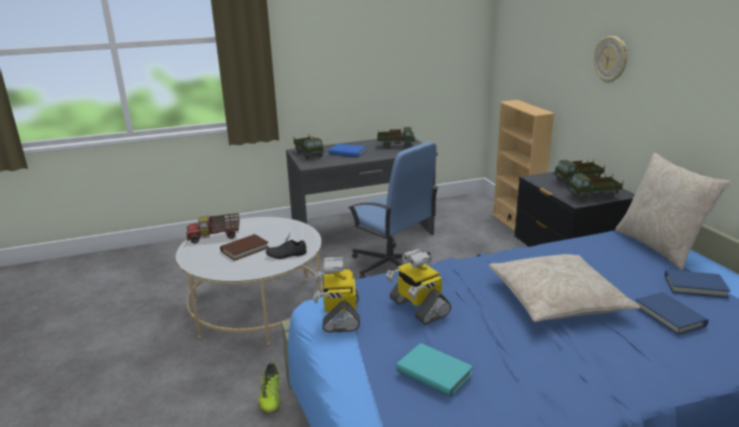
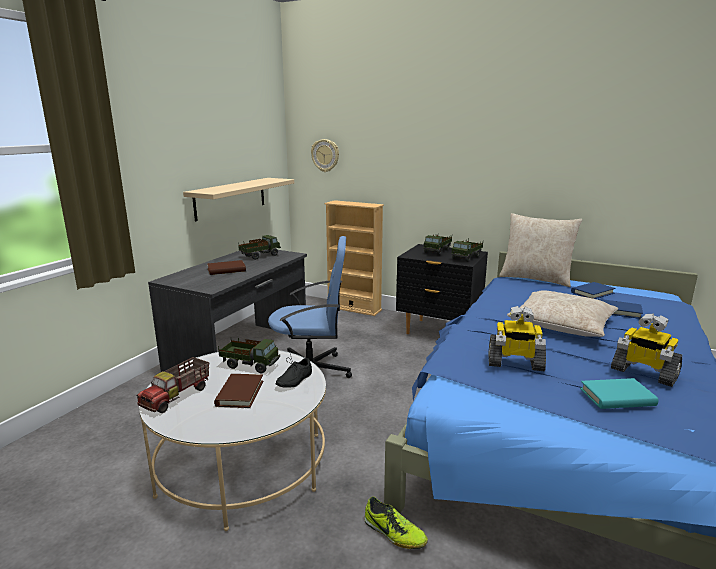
camera: 45 degrees left, 5 degrees down
toy truck [293,134,324,159] -> toy truck moved to [218,338,280,373]
toy robot [314,257,360,333] -> toy robot moved to [611,314,682,387]
blue book [329,144,367,157] -> brown book [207,260,246,275]
wall clock [594,36,628,83] -> wall clock moved to [311,139,339,172]
none -> beige shelf [183,178,294,221]

